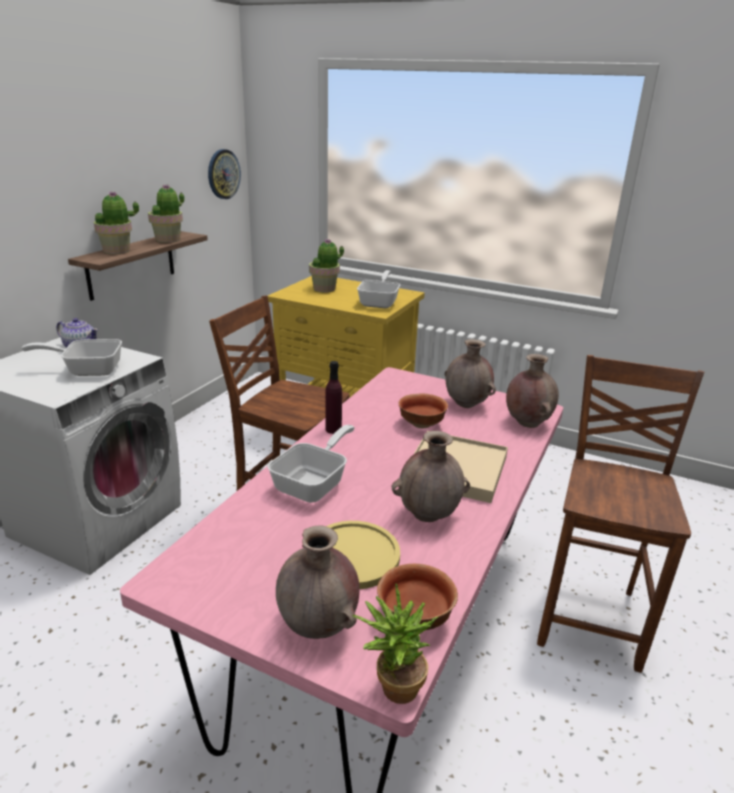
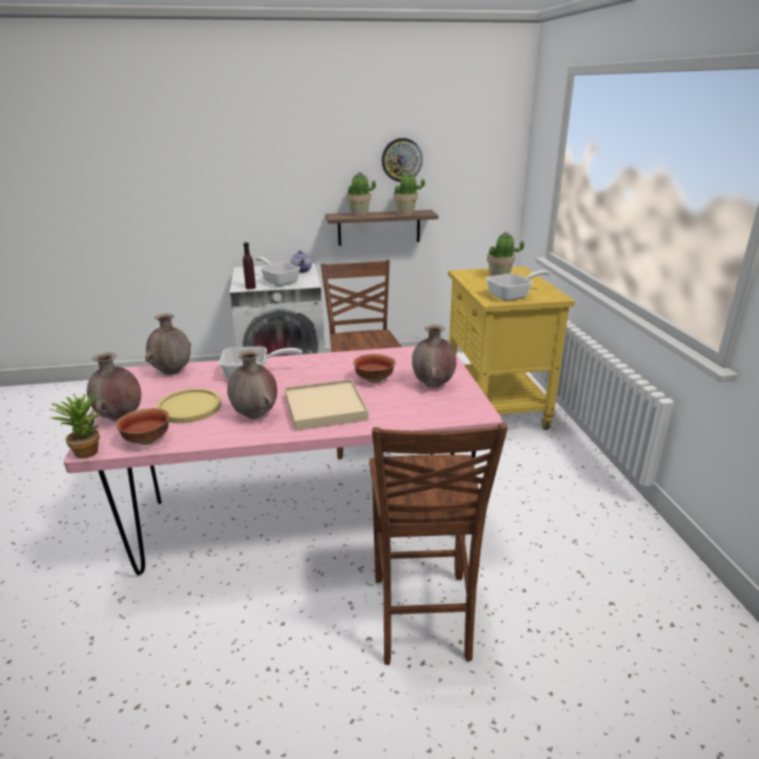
camera: 55 degrees right, 0 degrees up
wall clock [208,149,241,199] -> wall clock moved to [381,138,423,182]
purple bottle [325,361,342,434] -> purple bottle moved to [243,242,256,289]
brown vase [506,354,559,428] -> brown vase moved to [145,313,191,375]
brown chair [537,355,704,673] -> brown chair turned 105 degrees clockwise [369,423,508,665]

